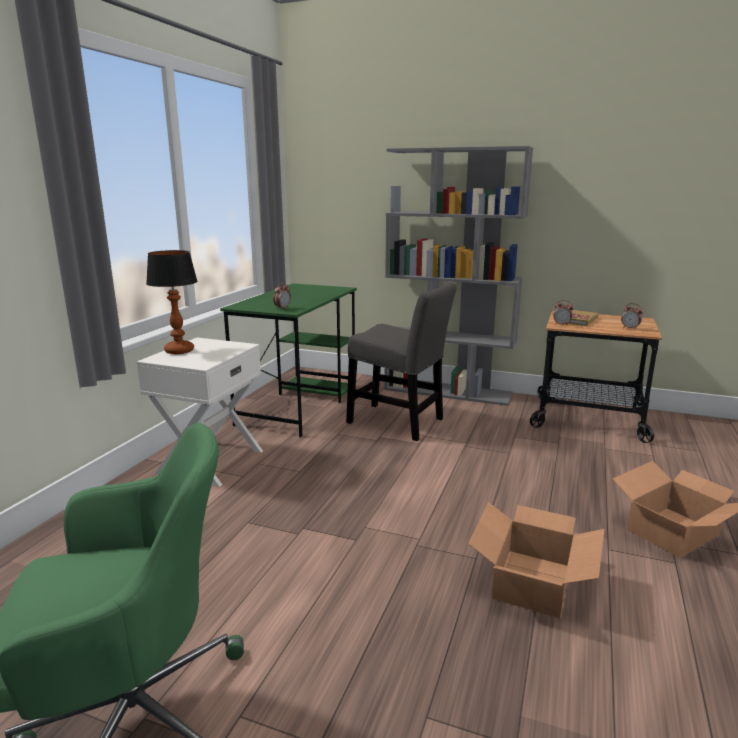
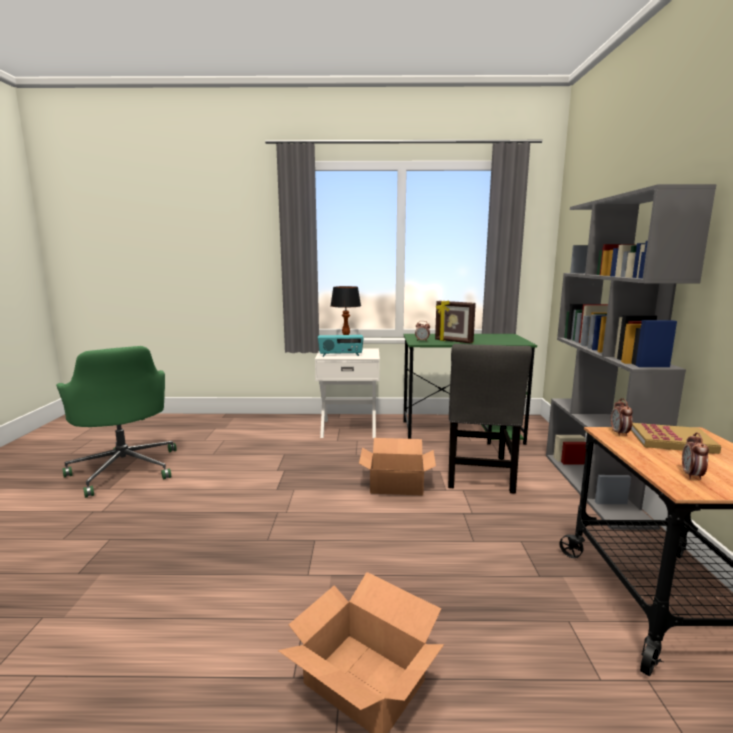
camera: 70 degrees right, 5 degrees down
cardboard box [468,502,605,618] -> cardboard box moved to [359,438,436,496]
none -> radio [318,335,364,357]
none -> picture frame [435,300,476,343]

